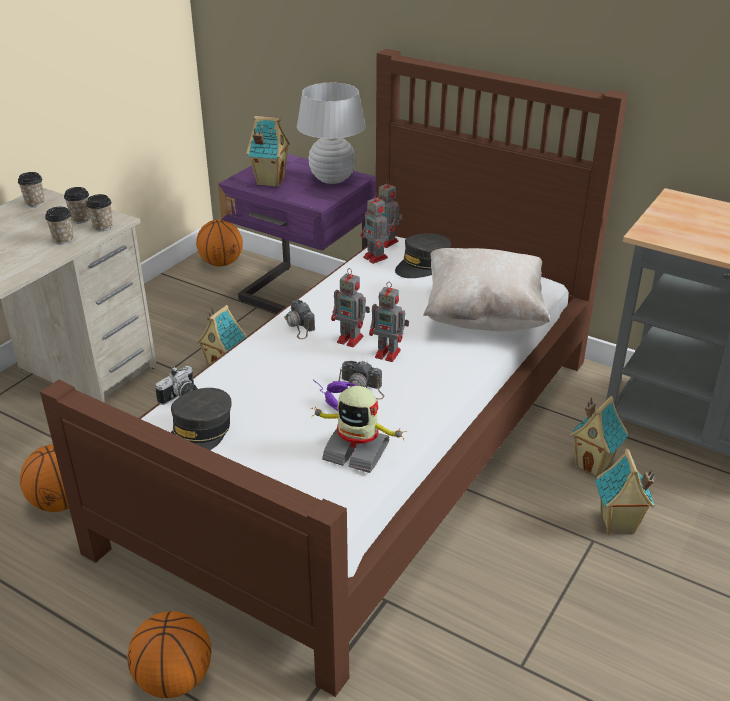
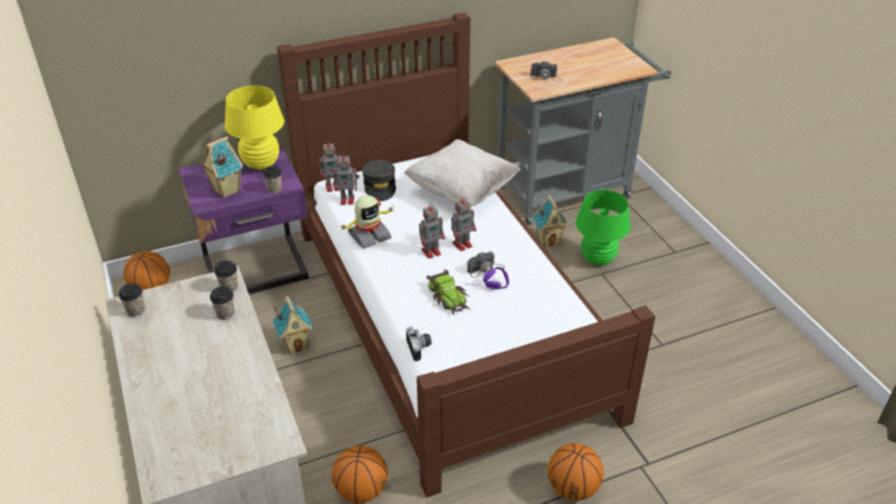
camera: 55 degrees left, 5 degrees up
cup [64,187,90,223] -> cup moved to [263,166,282,193]
grey cap [171,388,232,450] -> none
camera [284,299,315,339] -> camera moved to [530,61,562,82]
white table lamp [297,83,366,184] -> yellow table lamp [225,85,284,170]
toy robot [311,386,406,473] -> toy robot moved to [340,195,395,249]
toy house [595,449,655,535] -> green table lamp [576,190,630,265]
none -> toy car [426,270,470,315]

